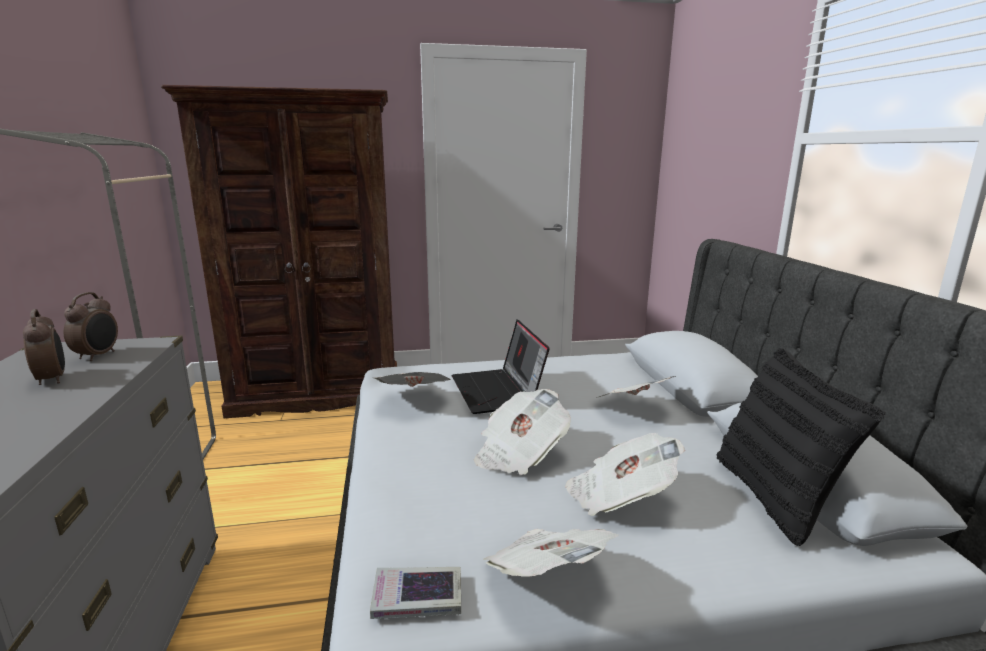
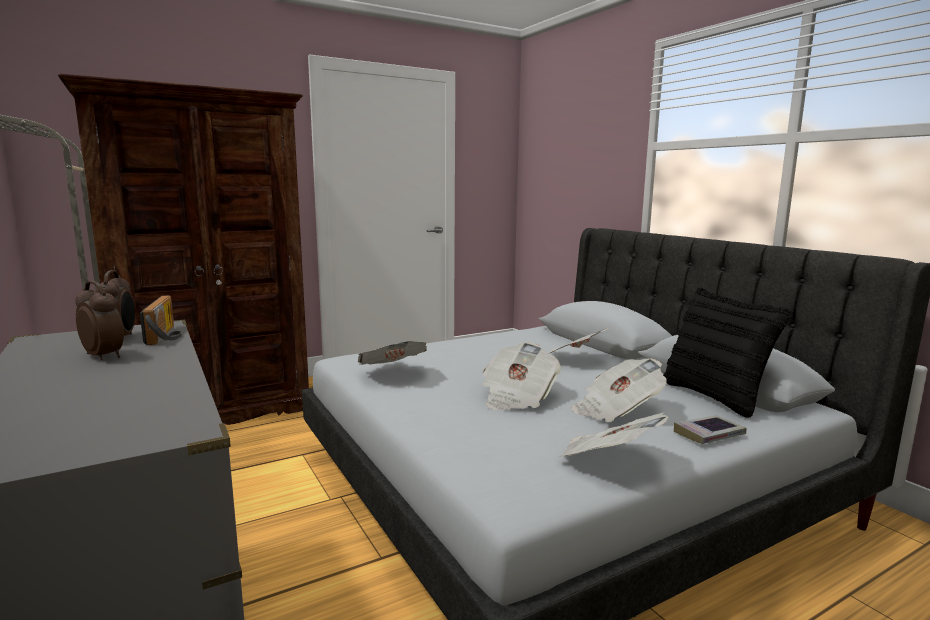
camera: 20 degrees left, 5 degrees down
book [370,567,461,619] -> book moved to [674,416,746,444]
laptop [451,319,550,414] -> none
none -> radio [140,295,182,345]

